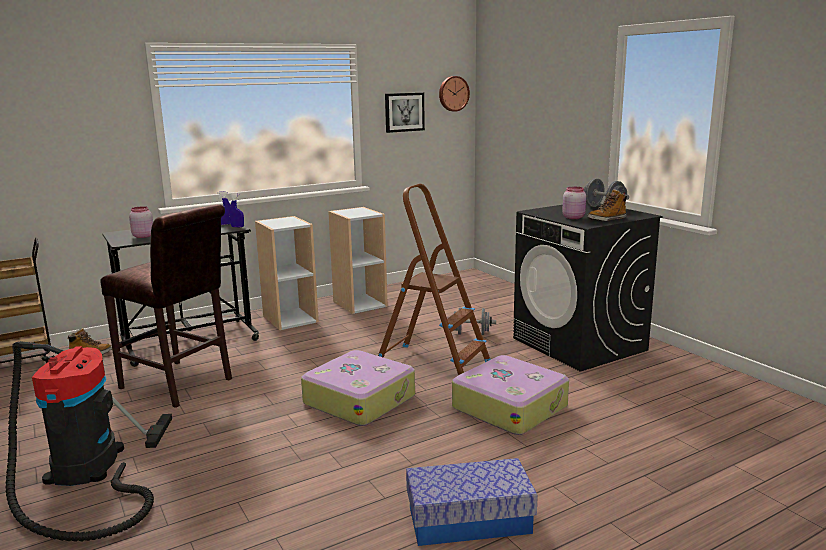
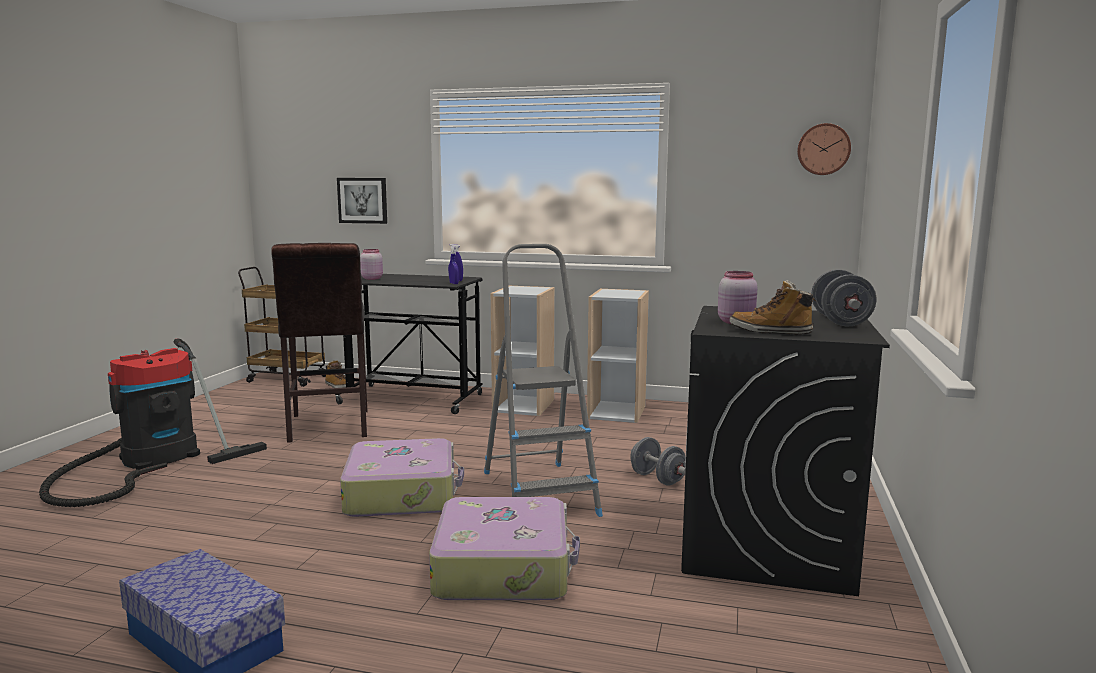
camera: 45 degrees right, 5 degrees down
brown step ladder [378,184,491,375] -> grey step ladder [484,244,603,517]
picture [385,93,425,133] -> picture moved to [337,178,387,224]

